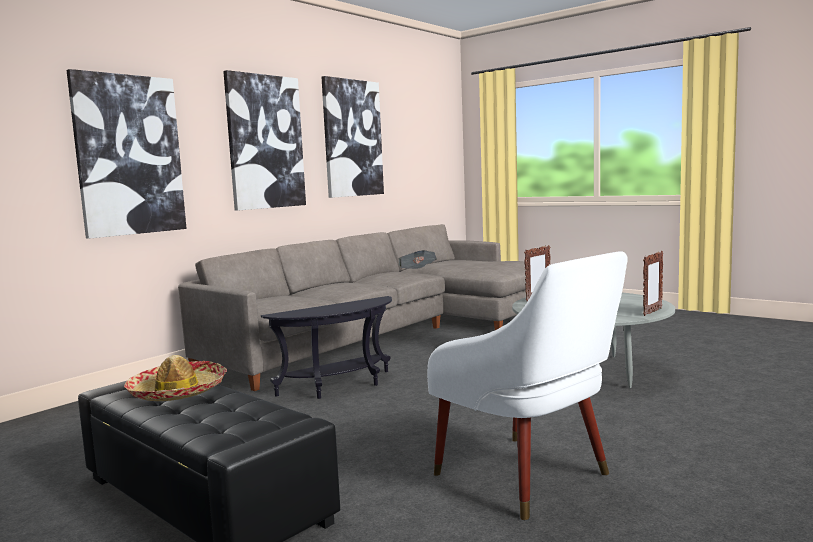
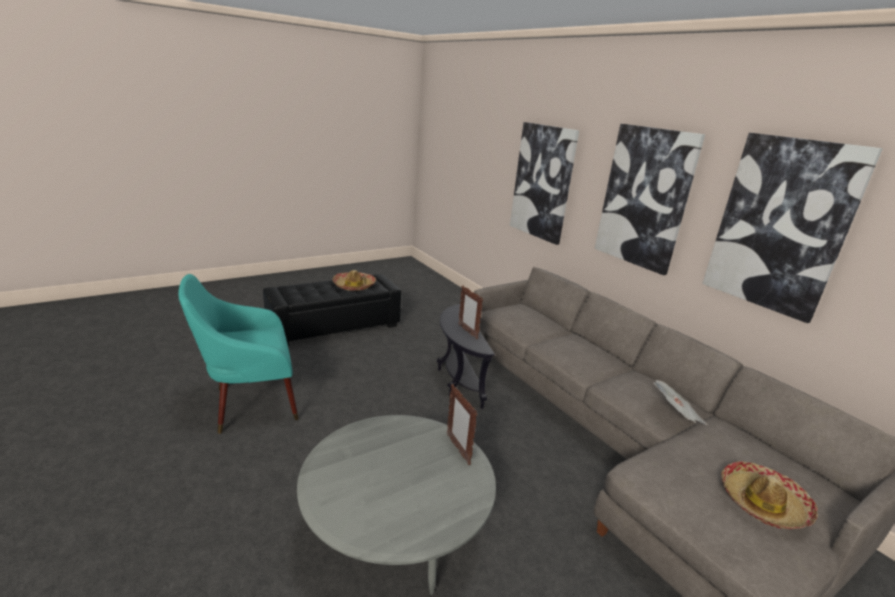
camera: 105 degrees right, 15 degrees up
white armchair [427,251,628,520] -> turquoise armchair [178,274,299,434]
picture frame [643,251,663,316] -> picture frame moved to [458,286,483,339]
none -> hat [721,461,818,529]

